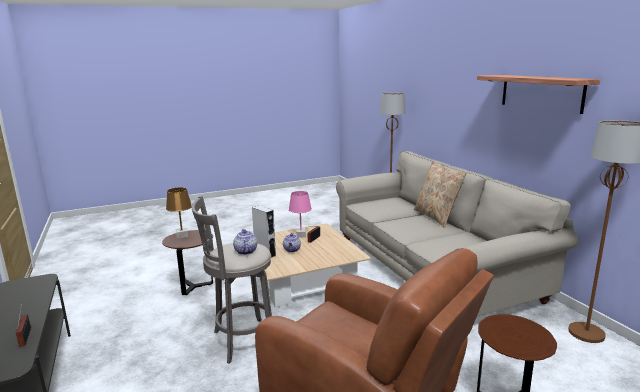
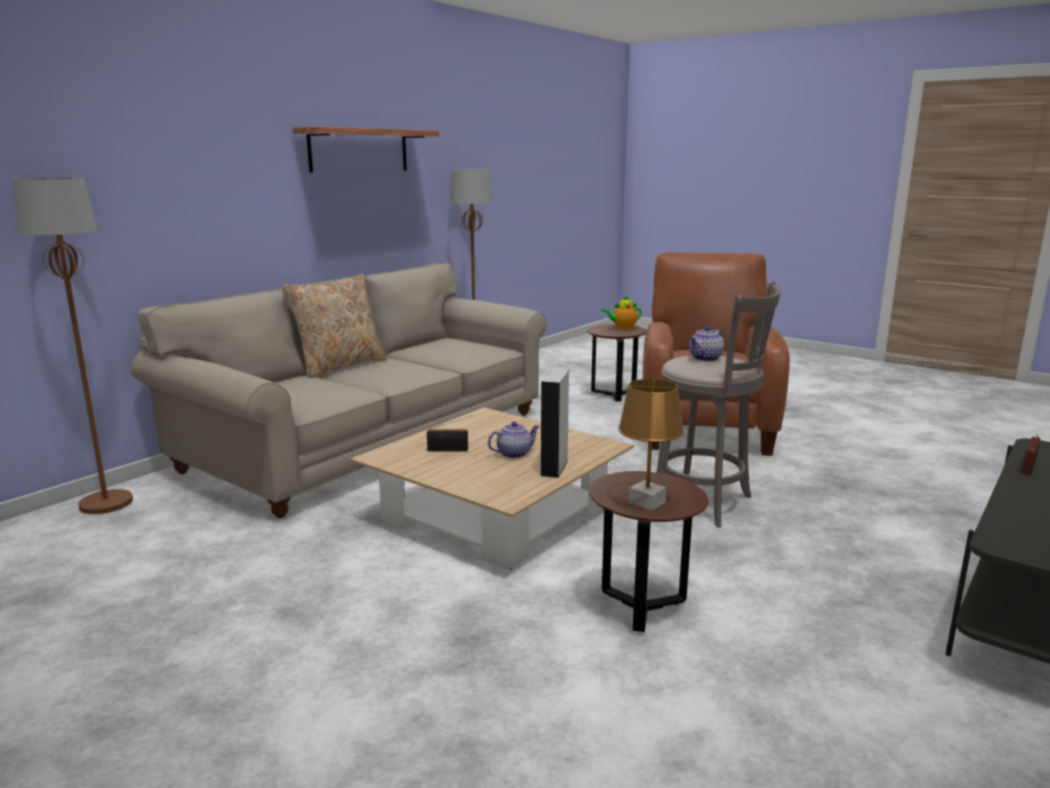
camera: 120 degrees left, 0 degrees up
pink table lamp [289,191,312,238] -> none
none -> teapot [601,294,642,330]

